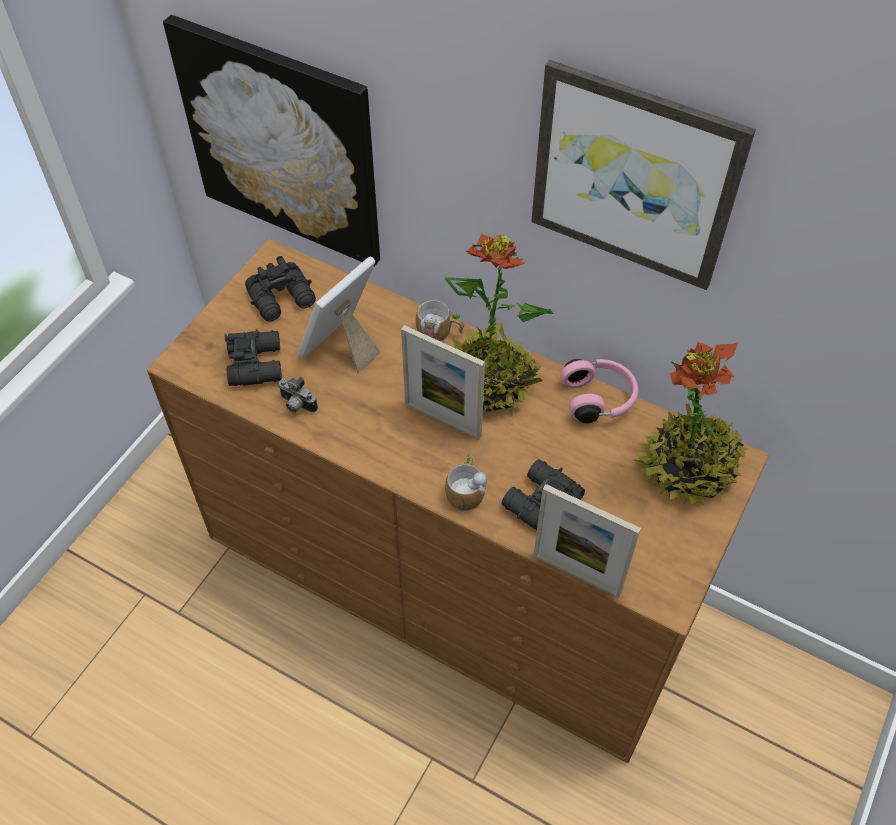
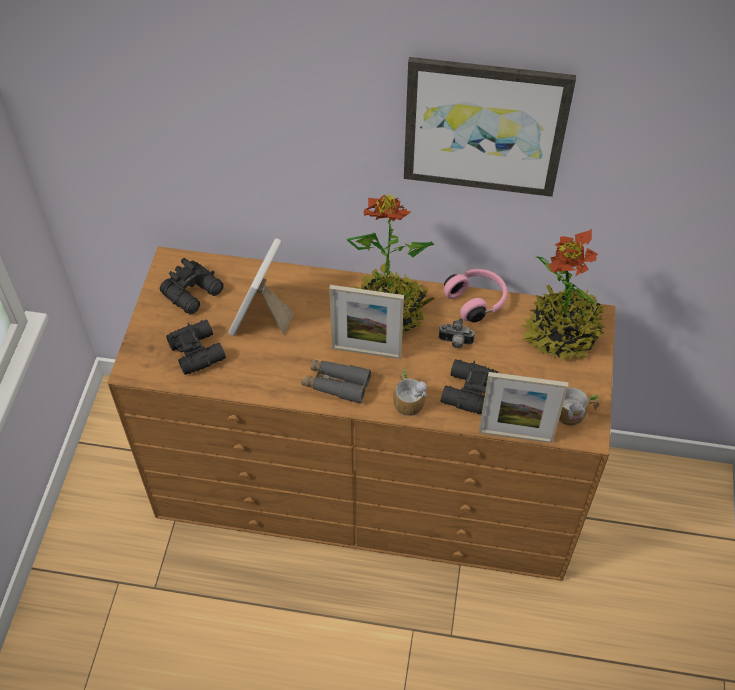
camera: 20 degrees left, 0 degrees up
picture [163,15,380,267] -> none
camera [278,377,318,413] -> camera moved to [439,318,475,348]
mug [416,300,464,342] -> mug moved to [559,387,600,426]
none -> grey binoculars [301,359,371,404]

